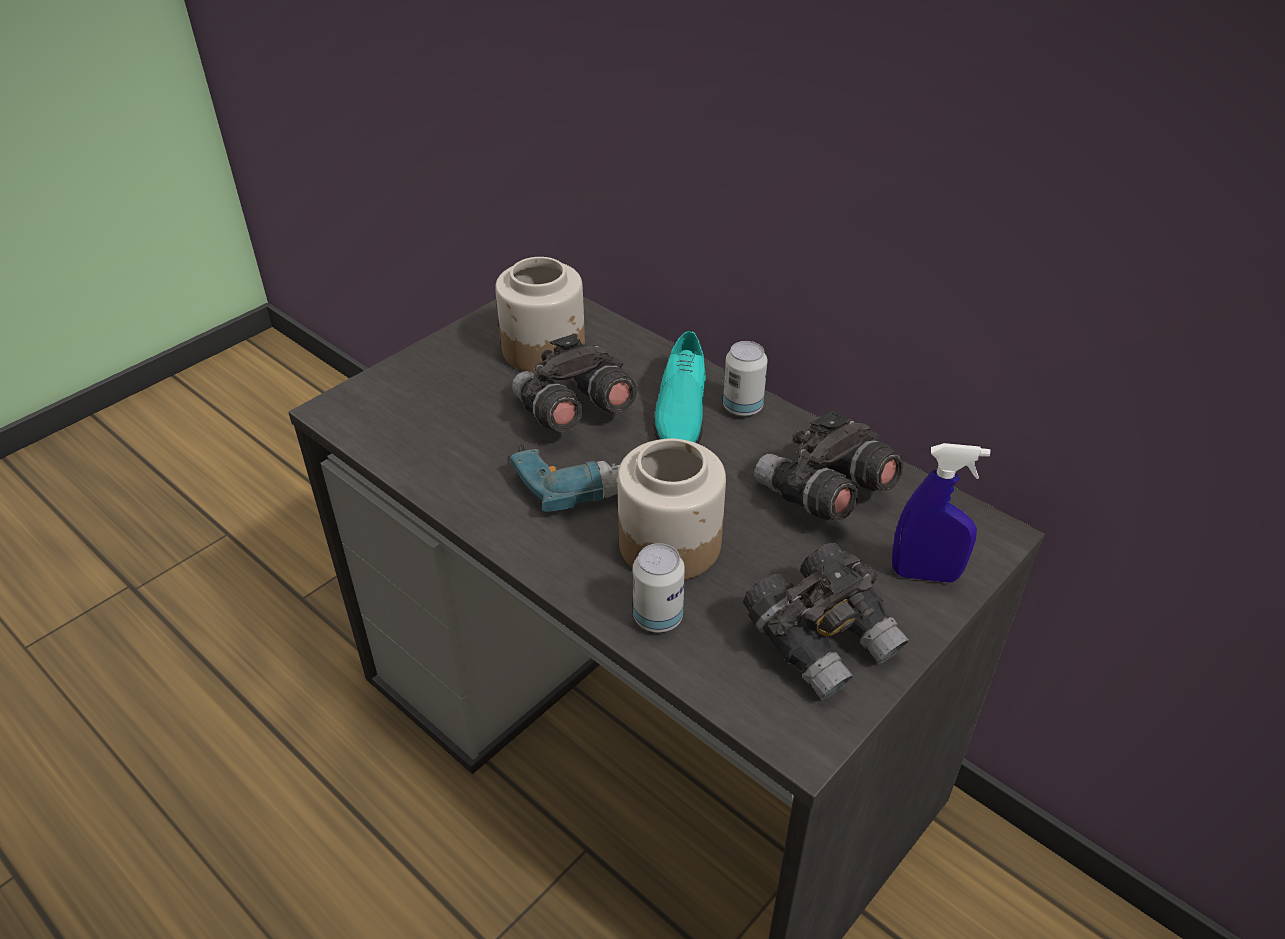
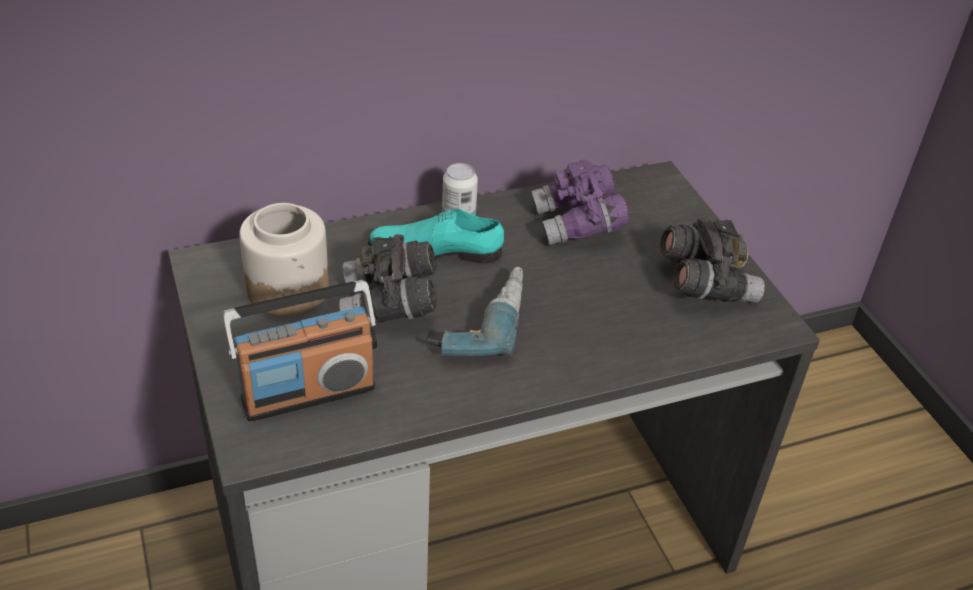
camera: 65 degrees left, 0 degrees up
jar [617,438,726,580] -> none
can [633,543,685,632] -> none
turquoise shoe [654,331,706,444] -> turquoise shoe turned 150 degrees clockwise [368,208,504,264]
grey binoculars [755,410,903,521] -> purple binoculars [531,160,630,245]
blue spray bottle [892,443,990,583] -> none
none -> radio [222,280,377,422]

